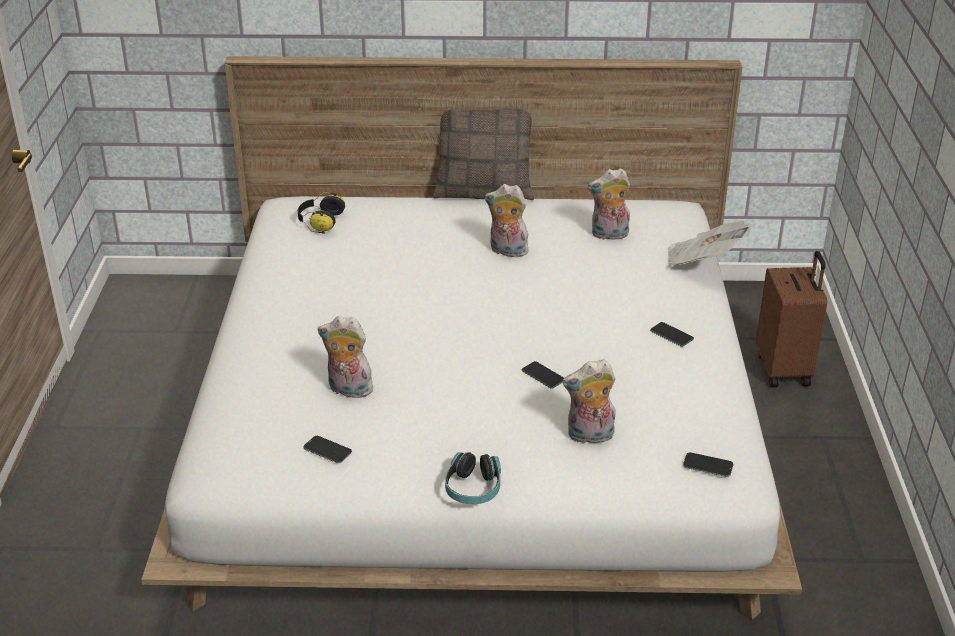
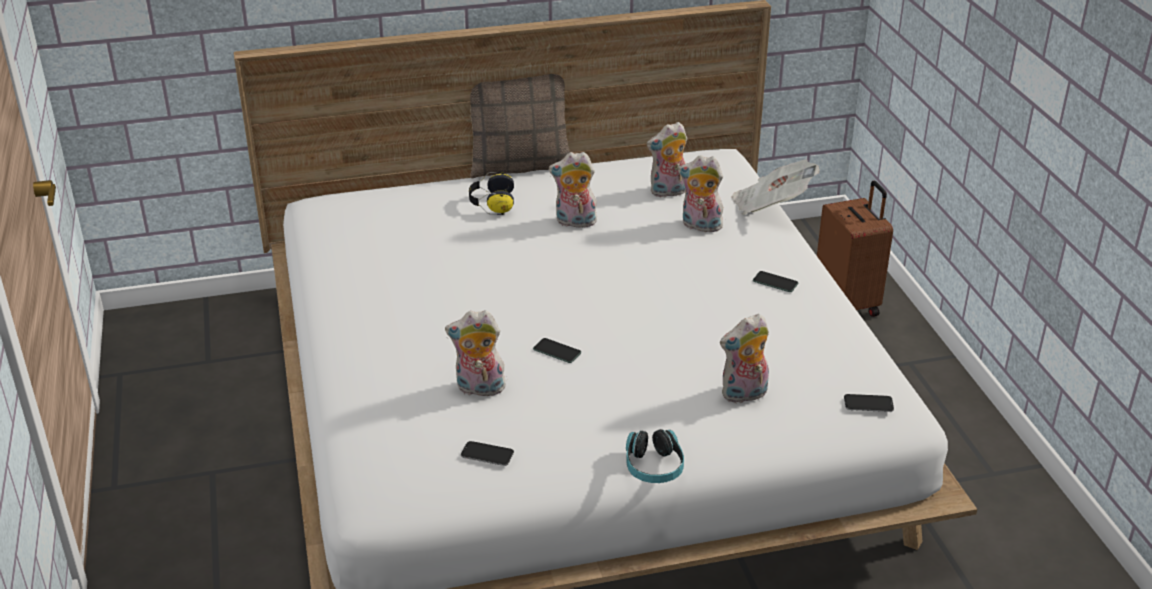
camera: 15 degrees left, 0 degrees up
headphones [298,192,345,233] -> headphones moved to [469,172,514,215]
phone [522,361,564,389] -> phone moved to [533,338,581,363]
none -> plush toy [678,155,727,232]

